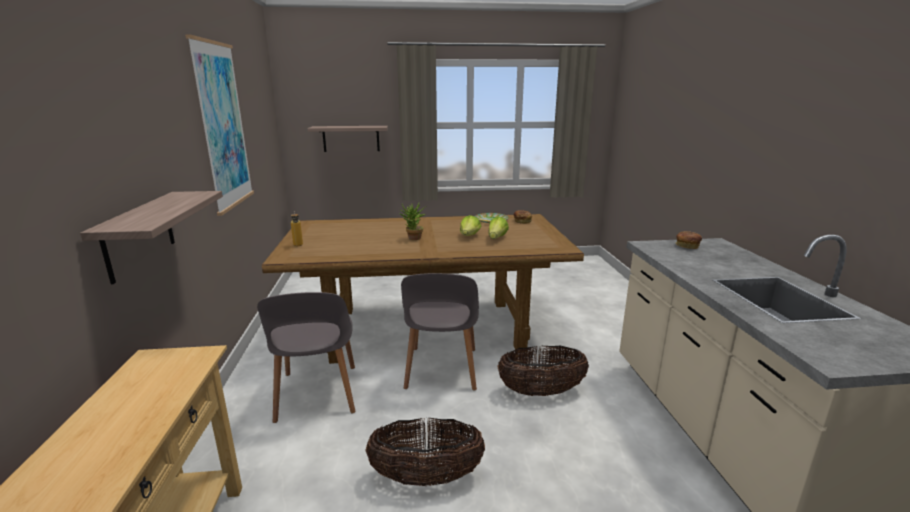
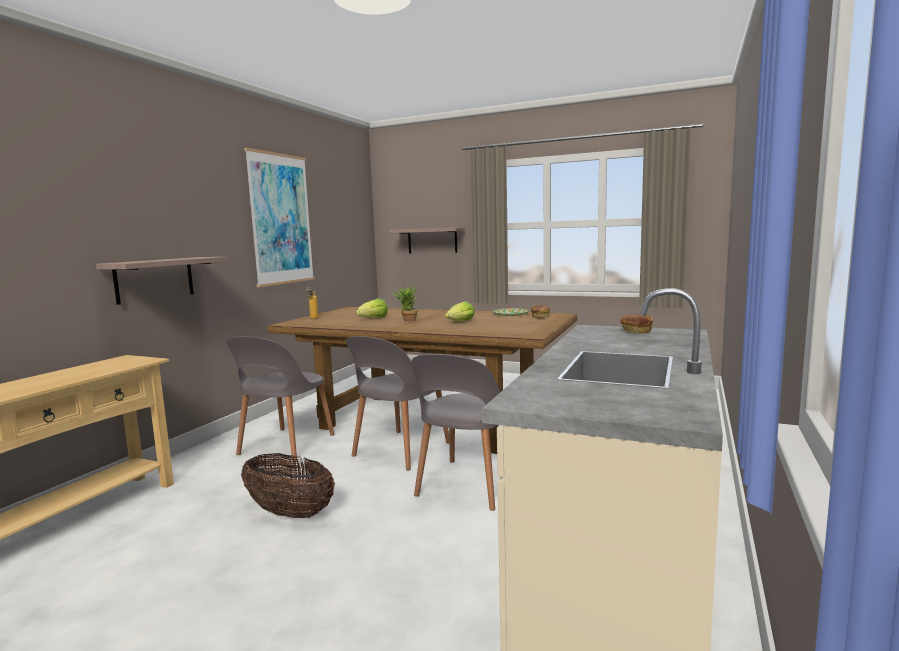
camera: 30 degrees right, 10 degrees down
lettuce [488,216,509,239] -> lettuce moved to [356,298,388,318]
basket [497,346,589,396] -> grey chair [411,354,500,511]

